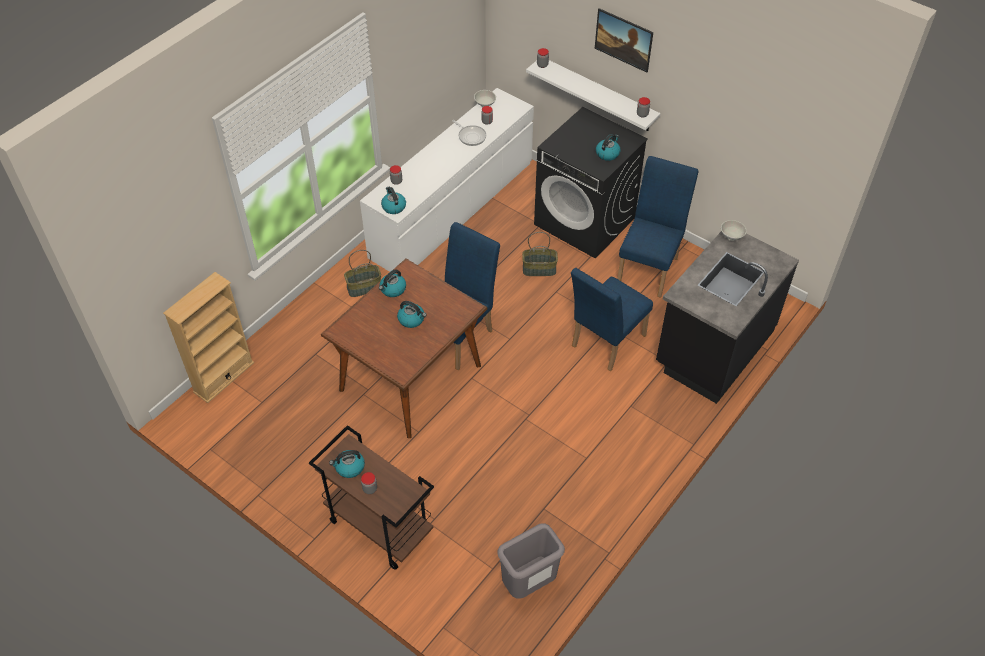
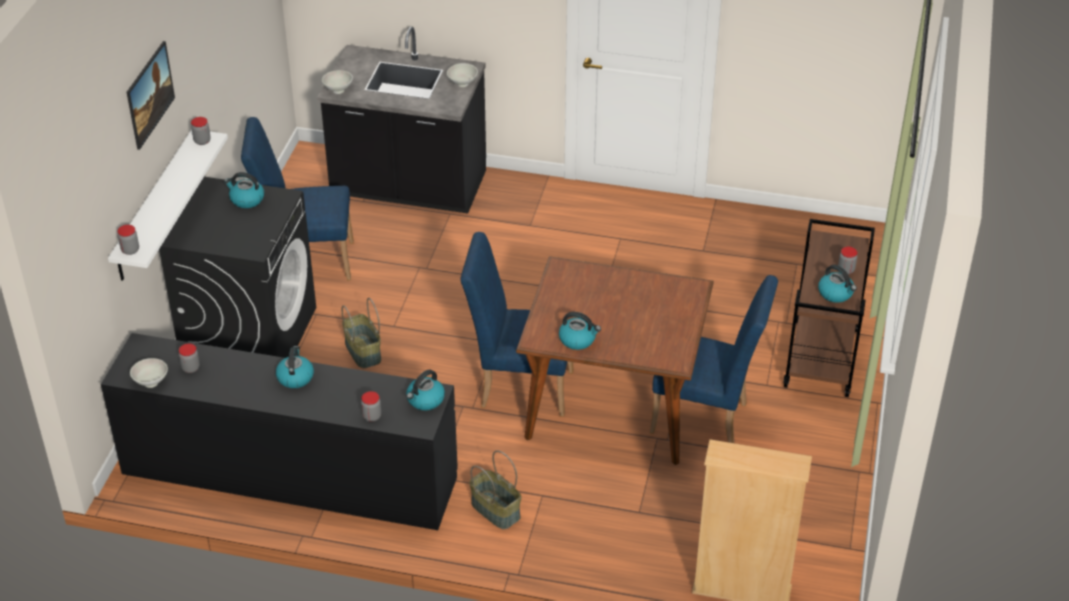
camera: 115 degrees left, 10 degrees down
white dresser [360,88,534,272] -> black dresser [101,333,458,530]
kettle [397,301,427,328] -> kettle moved to [276,346,314,388]
frying pan [452,120,486,146] -> none
grey trash can [497,523,565,599] -> none
blue chair [571,268,653,371] -> blue chair moved to [650,275,778,443]
none -> white bowl [447,63,478,87]

